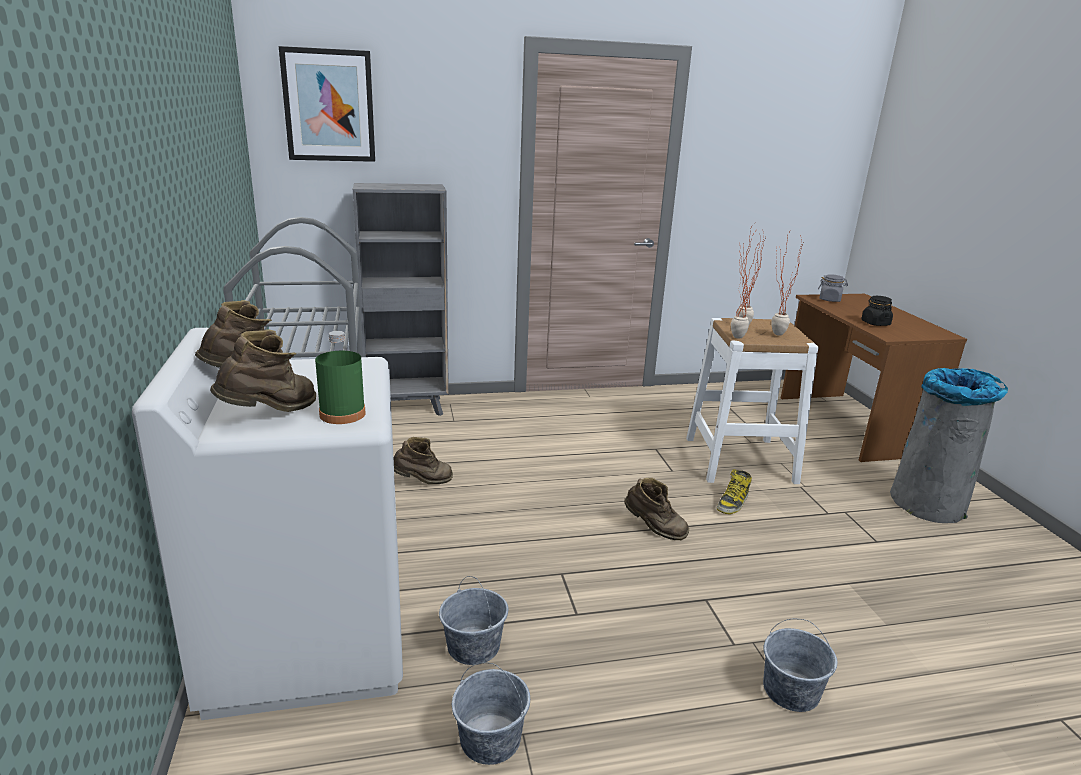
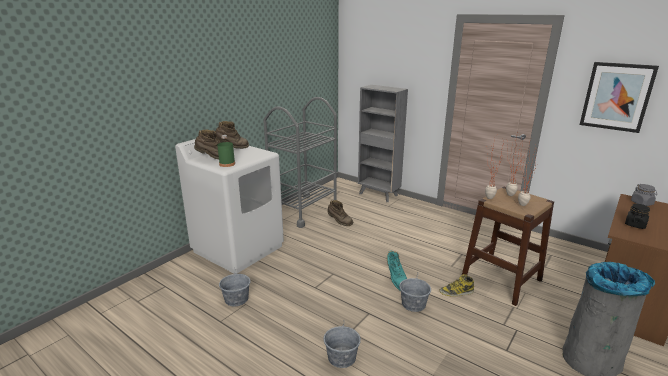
camera: 50 degrees right, 0 degrees up
picture [279,46,375,162] -> picture moved to [580,62,659,133]
grey bucket [439,576,508,665] -> grey bucket moved to [399,273,431,312]
brown boot [625,478,689,540] -> turquoise boot [387,250,407,291]
white stool [686,318,819,484] -> brown stool [462,187,554,306]

